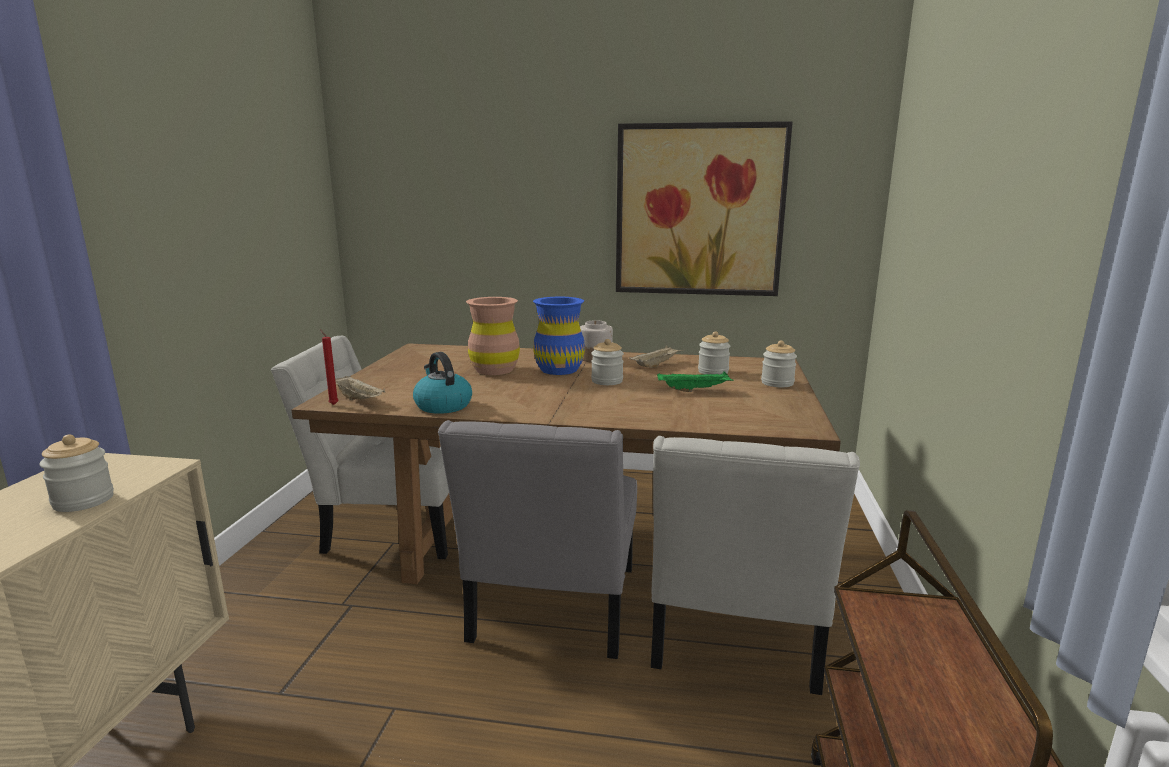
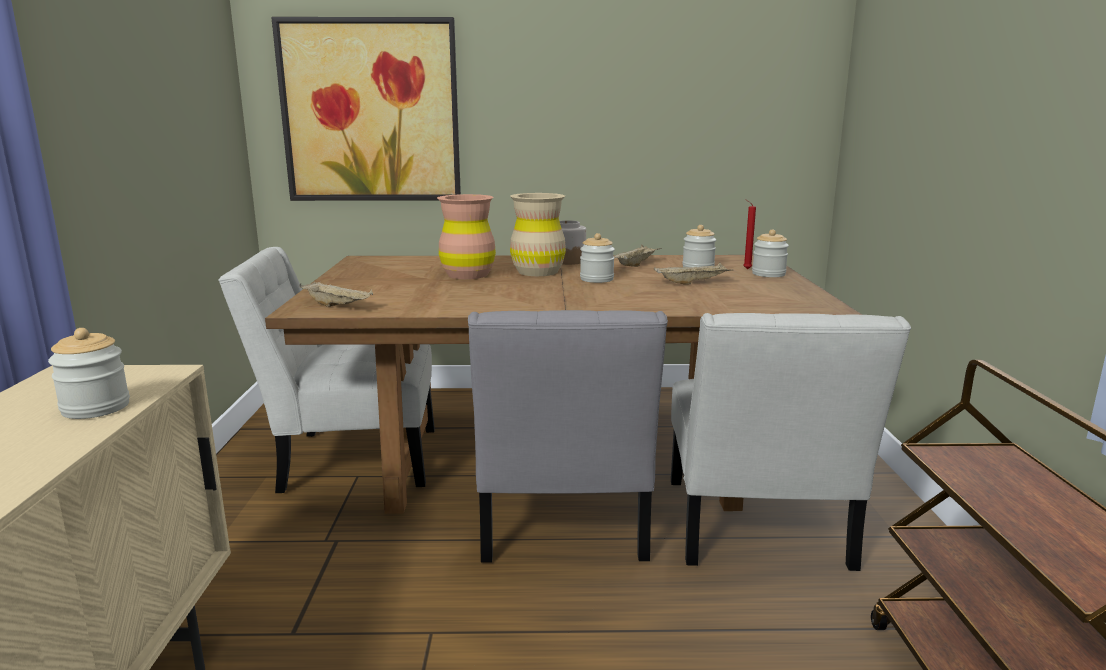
camera: 10 degrees left, 0 degrees up
red candle [320,329,339,405] -> red candle moved to [743,199,756,270]
kettle [413,352,472,414] -> none
blue vase [533,297,585,375] -> beige vase [510,193,566,276]
picture [616,121,793,296] -> picture moved to [271,17,461,201]
green tray [657,372,734,392] -> beige tray [653,263,733,285]

